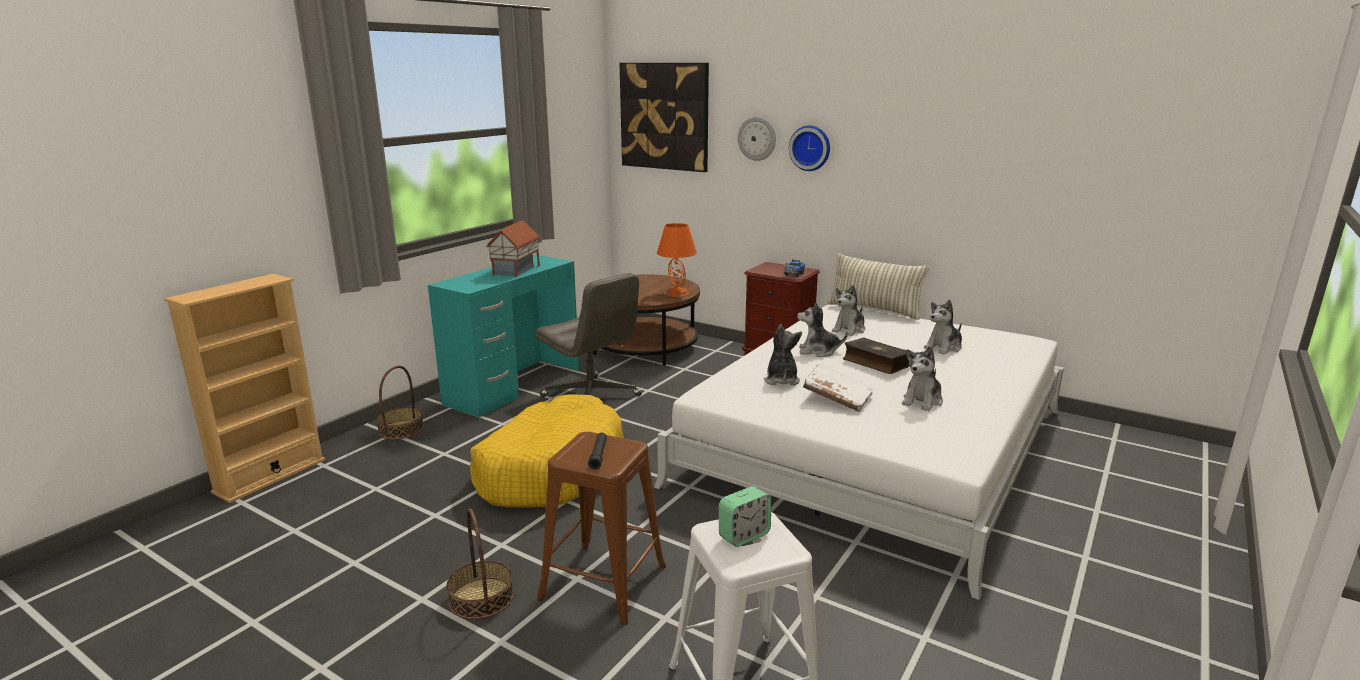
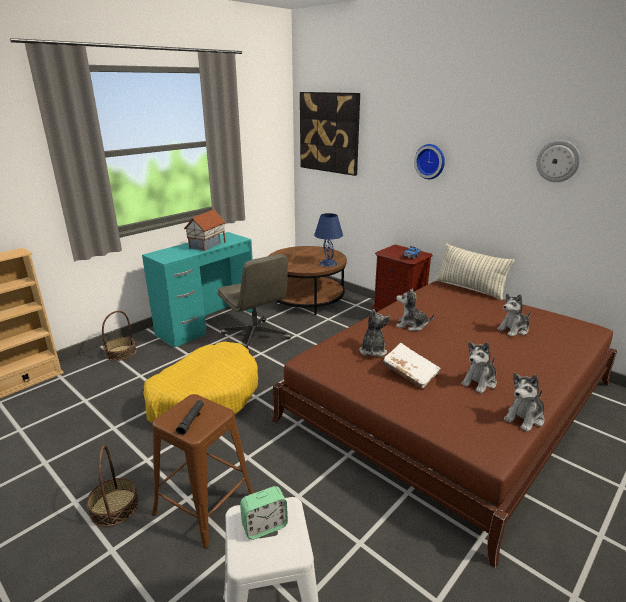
camera: 10 degrees right, 5 degrees up
white bed [654,305,1064,600] -> brown bed [271,281,617,568]
orange table lamp [657,223,697,297] -> blue table lamp [314,213,343,267]
wall clock [738,117,776,161] -> wall clock moved to [536,140,580,182]
plush toy [832,285,865,336] -> plush toy moved to [504,372,544,432]
book [843,337,910,374] -> none

